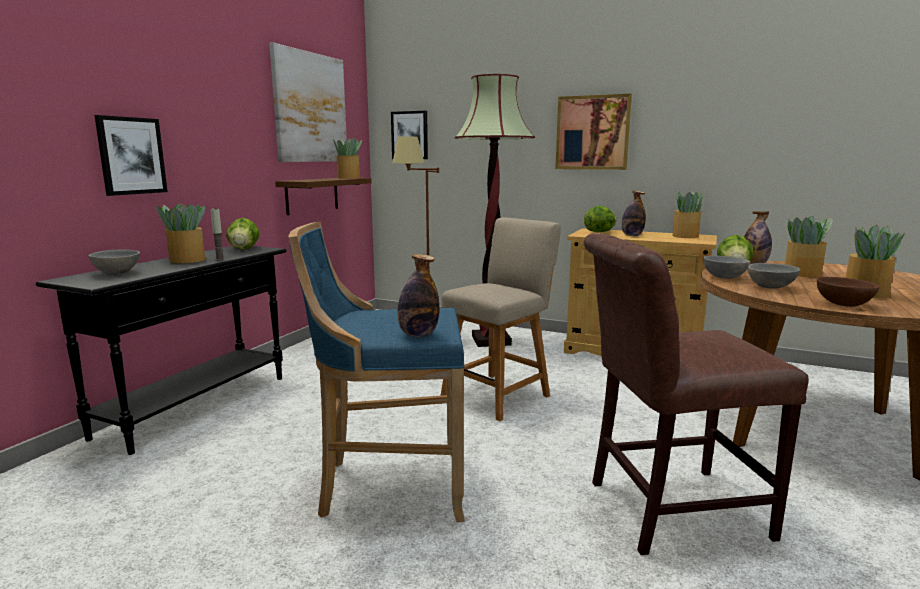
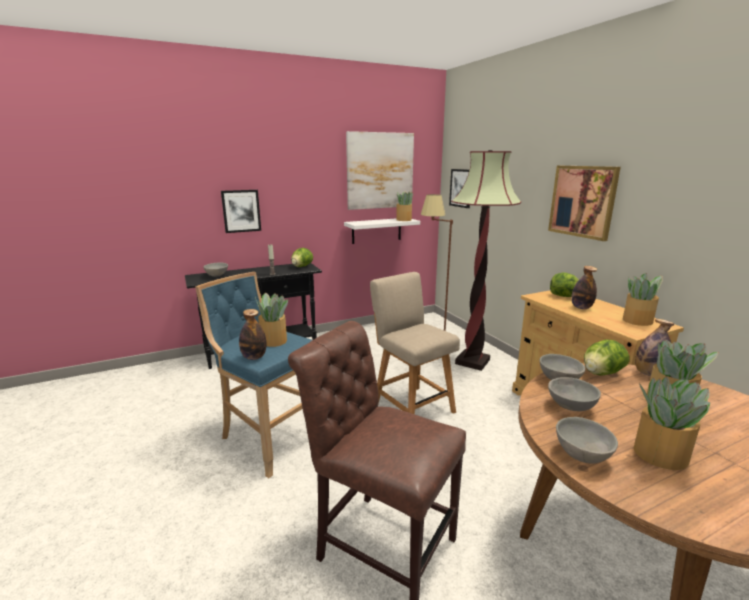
camera: 40 degrees right, 5 degrees up
potted plant [156,203,205,263] -> potted plant moved to [255,293,288,347]
brown shelf [275,178,372,215] -> white shelf [344,219,420,244]
beige chair [440,218,561,421] -> beige chair turned 120 degrees counterclockwise [370,272,460,414]
brown bowl [817,277,880,307] -> grey bowl [556,417,618,464]

